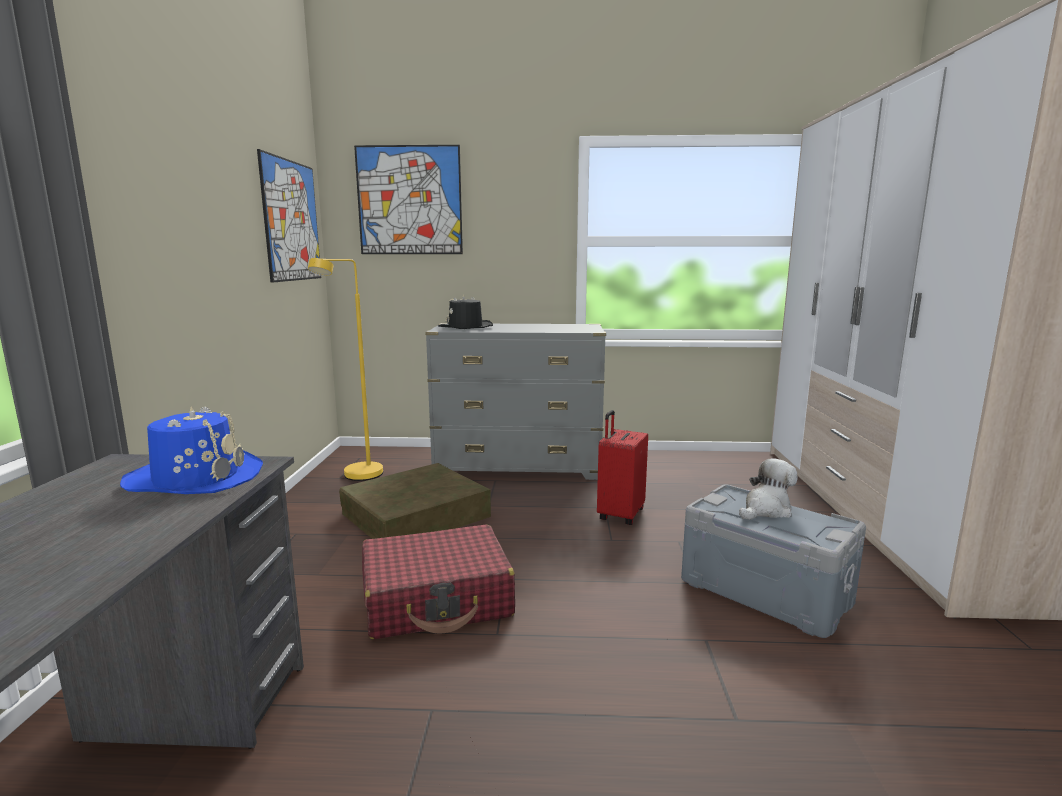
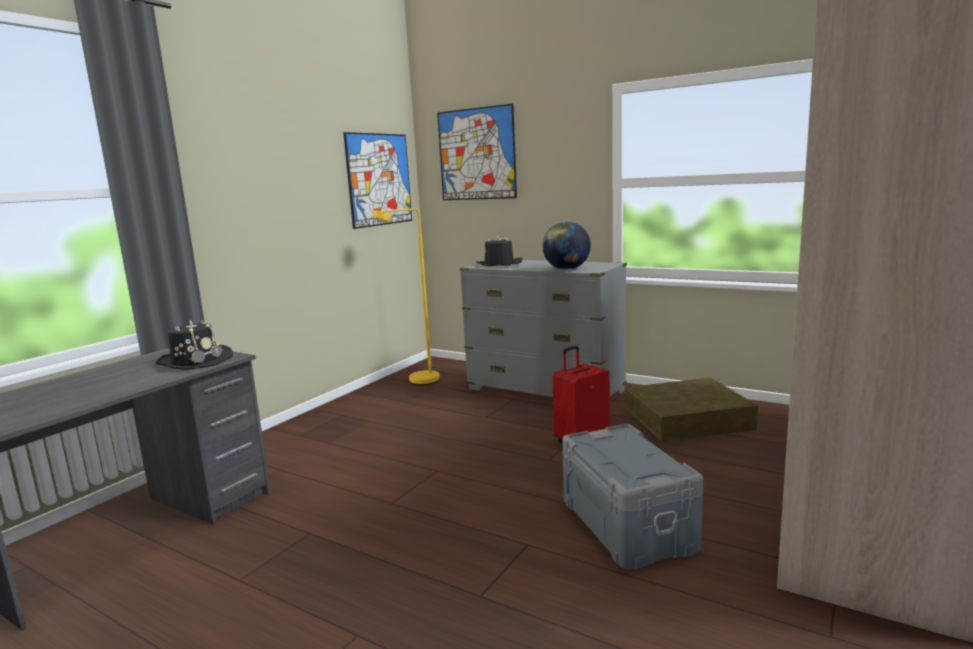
camera: 30 degrees right, 0 degrees up
blue hat [120,406,263,494] -> black hat [156,320,233,370]
brown storage box [339,463,491,539] -> brown storage box moved to [625,378,758,442]
red suitcase [362,525,515,639] -> none
plush toy [739,459,797,520] -> none
none -> globe [542,222,591,270]

